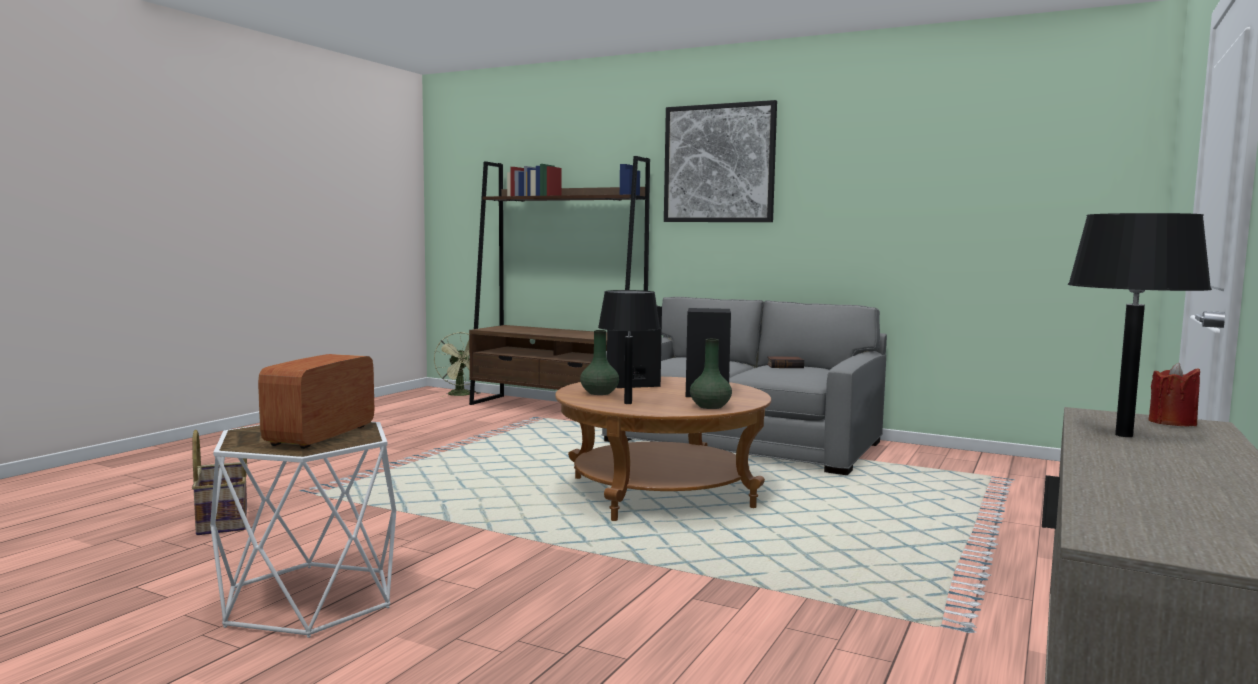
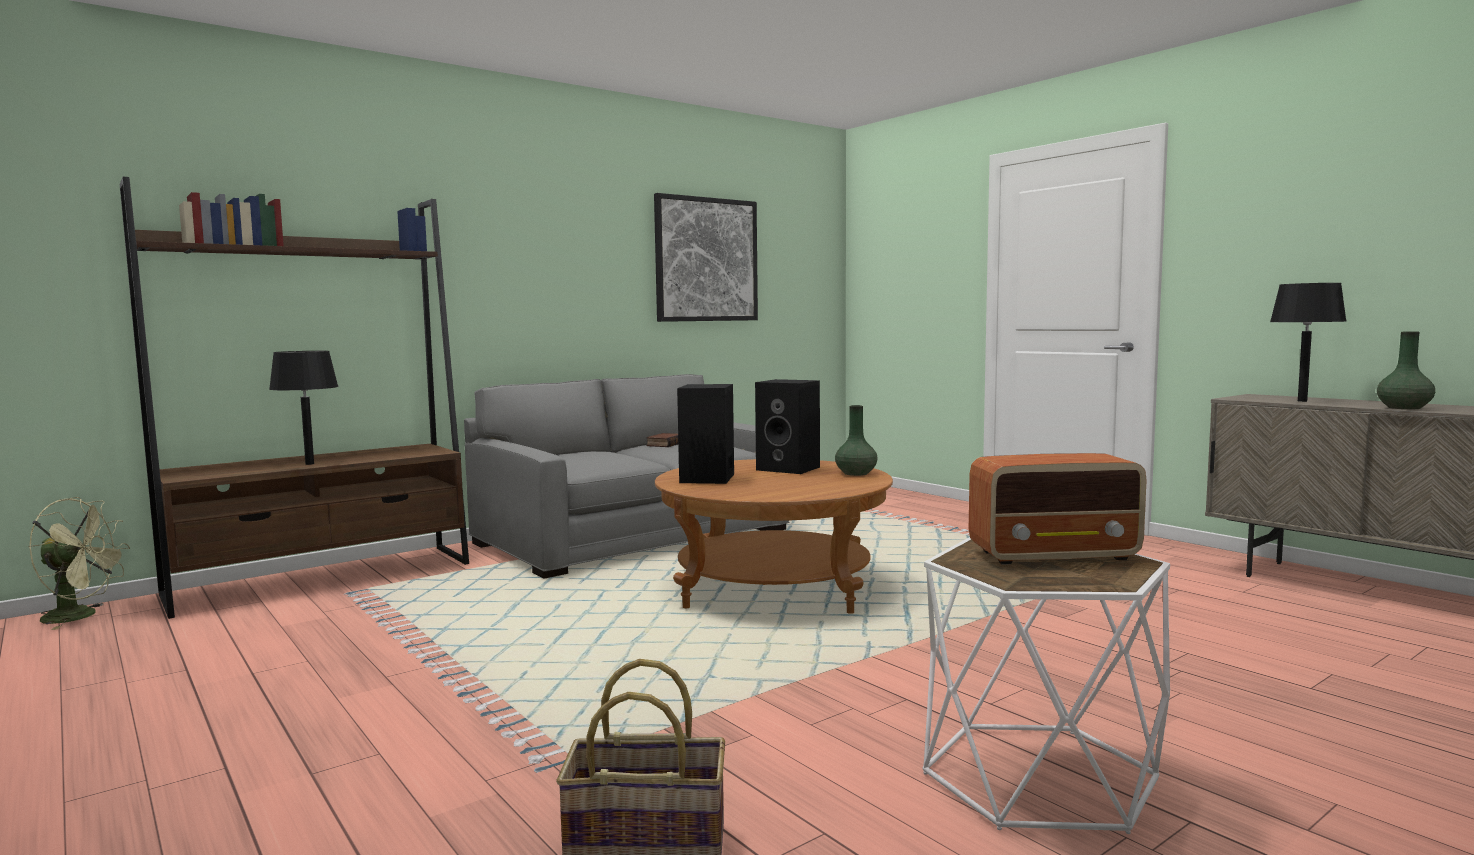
camera: 65 degrees left, 0 degrees up
radio [258,354,374,449] -> radio turned 45 degrees counterclockwise [969,453,1147,565]
green vase [580,330,619,395] -> green vase moved to [1377,332,1435,409]
black table lamp [598,290,660,404] -> black table lamp moved to [269,351,339,465]
picture [664,100,777,222] -> picture moved to [654,193,758,322]
red candle [1149,363,1200,426] -> none

